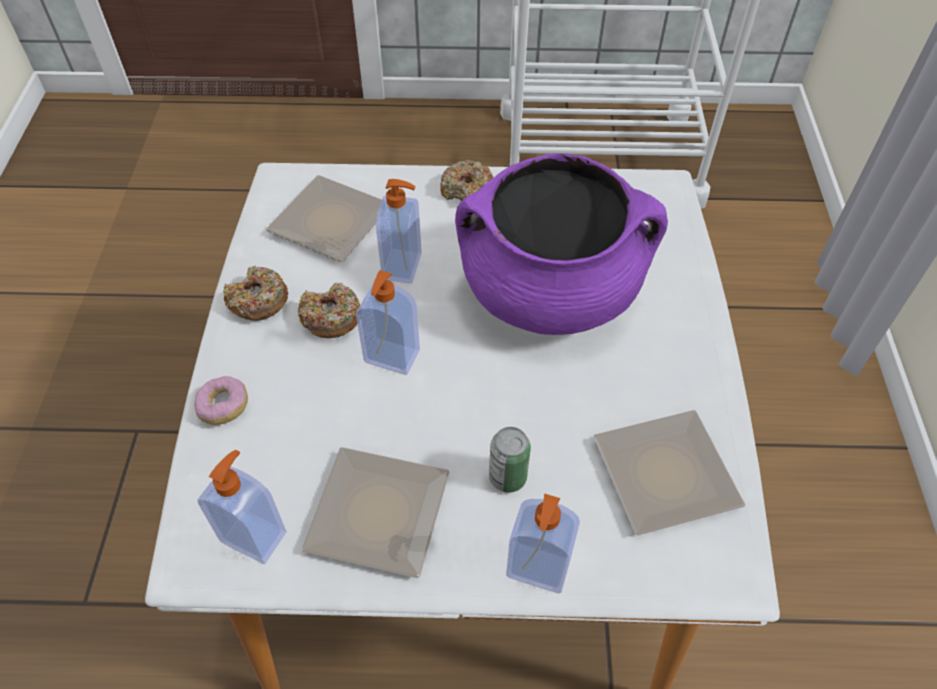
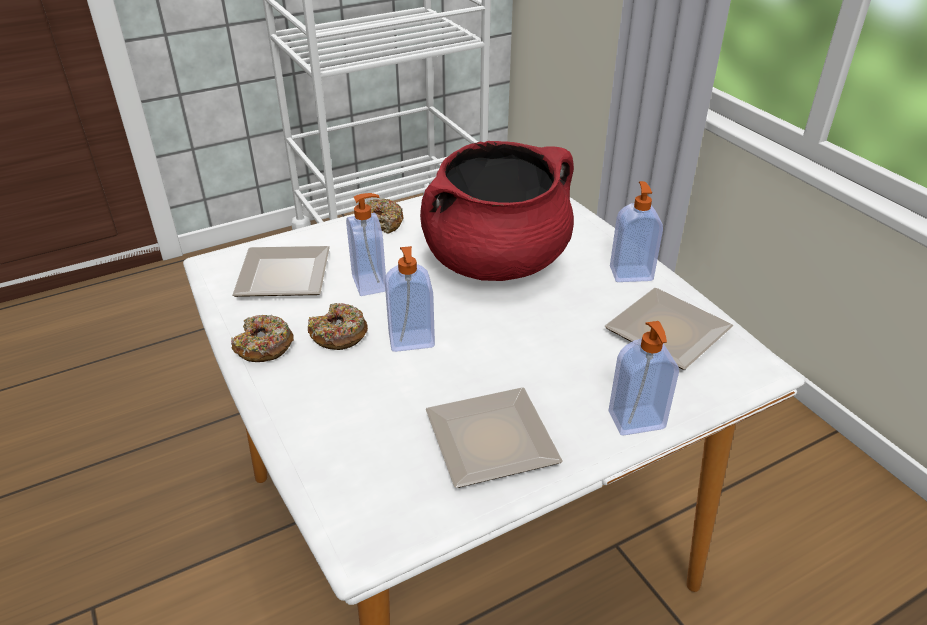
camera: 30 degrees left, 15 degrees down
donut [194,376,248,425] -> none
soap dispenser [198,450,286,564] -> soap dispenser moved to [610,181,663,282]
purple cooking pot [455,153,668,335] -> red cooking pot [420,141,574,281]
can [489,427,531,493] -> none

